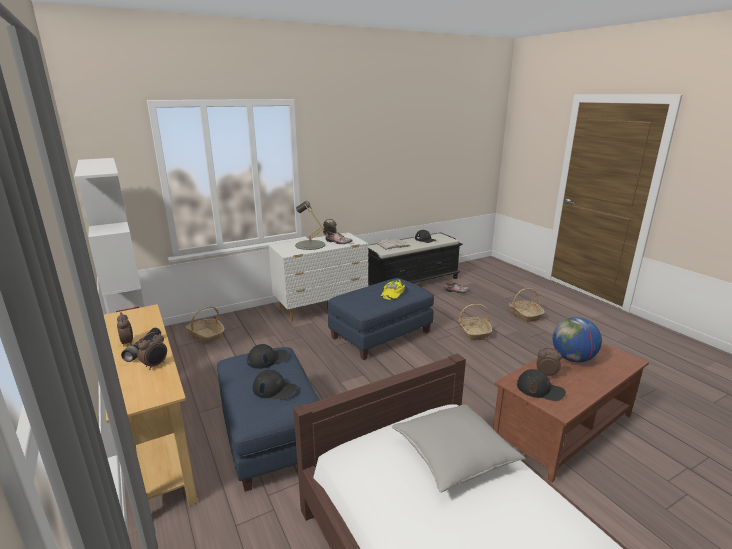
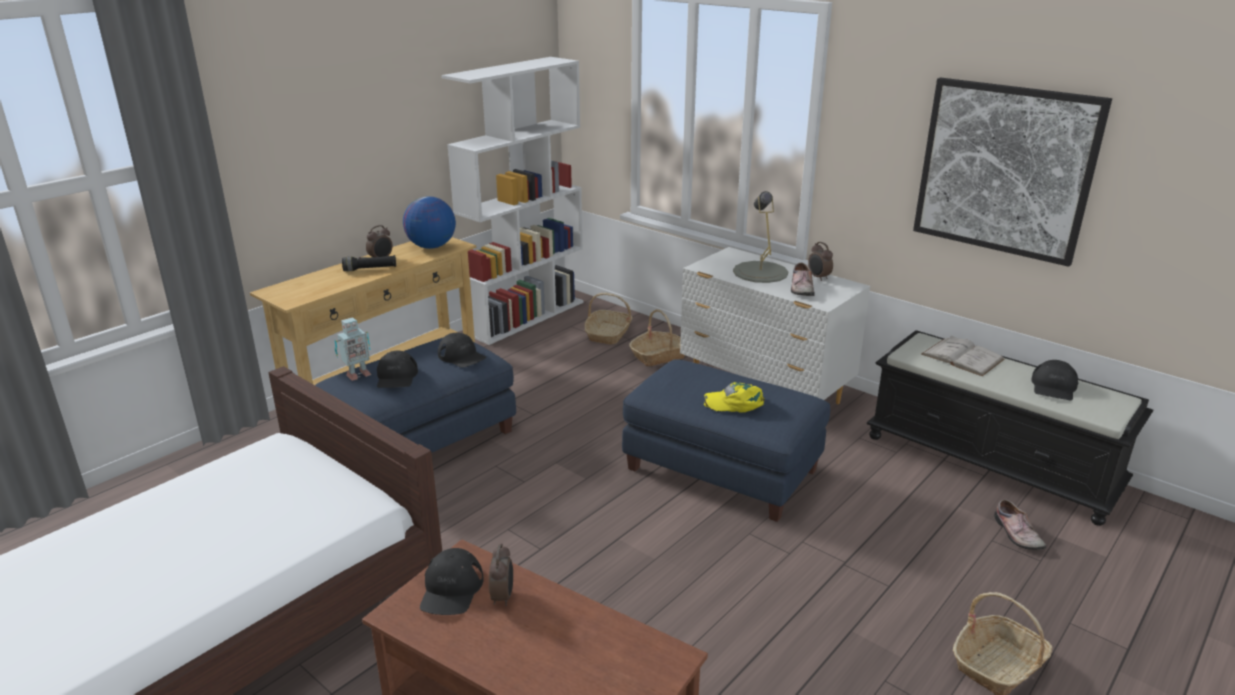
camera: 70 degrees right, 5 degrees up
alarm clock [138,332,167,370] -> none
grey pillow [392,405,526,493] -> none
basket [459,304,492,341] -> basket moved to [629,309,685,366]
globe [552,317,602,362] -> globe moved to [403,196,456,249]
none -> toy robot [335,317,371,381]
none -> picture [913,77,1112,267]

